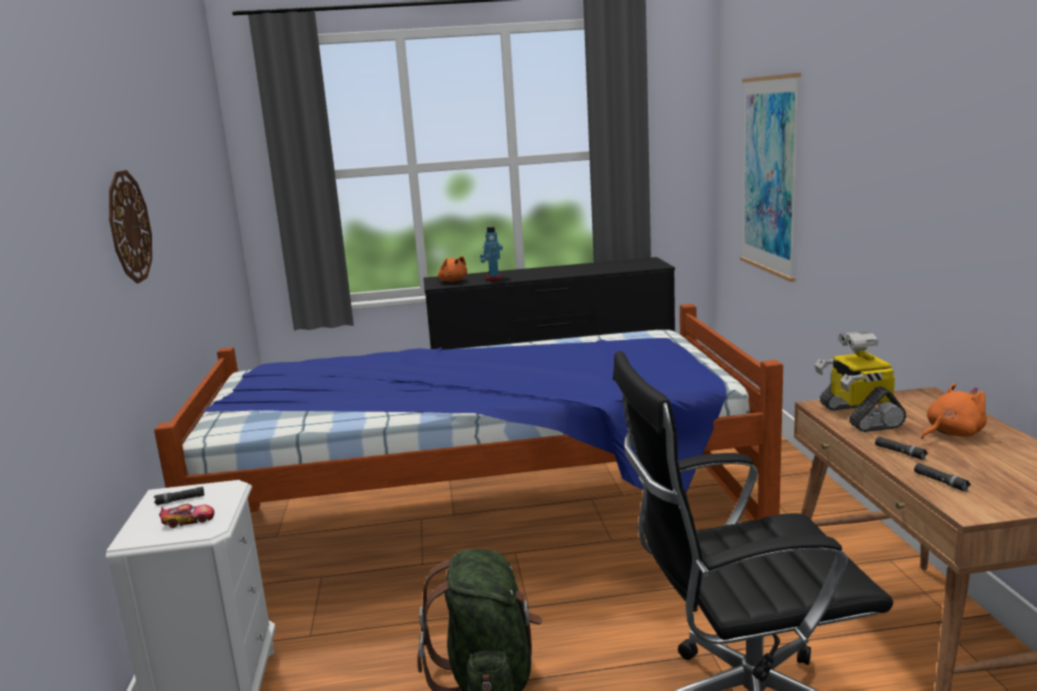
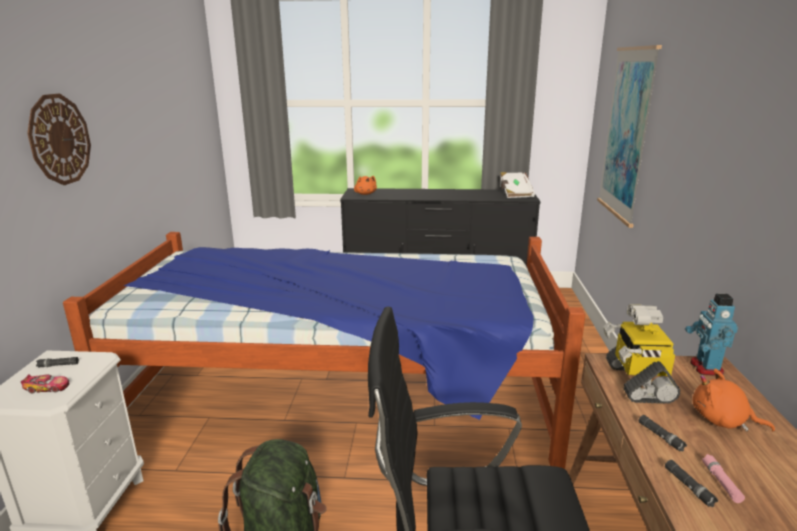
camera: 10 degrees right, 5 degrees up
toy robot [480,227,503,281] -> toy robot moved to [685,293,738,376]
orange plush toy [921,383,987,439] -> orange plush toy turned 135 degrees counterclockwise [693,369,775,432]
none -> white book [500,172,535,198]
none -> pink flashlight [702,454,745,503]

